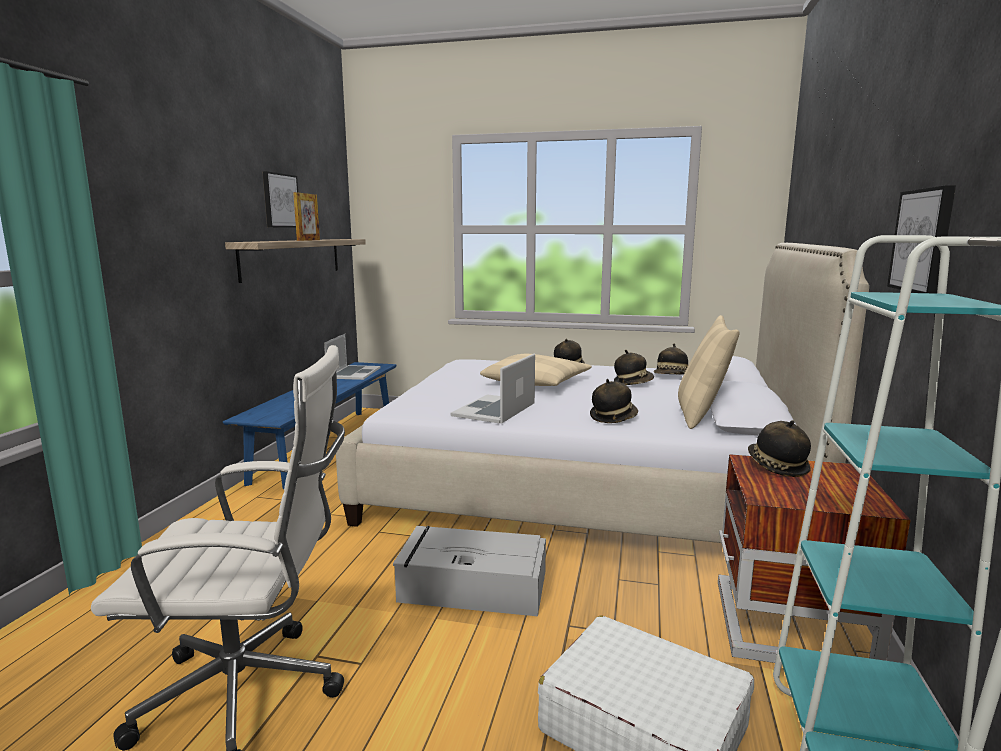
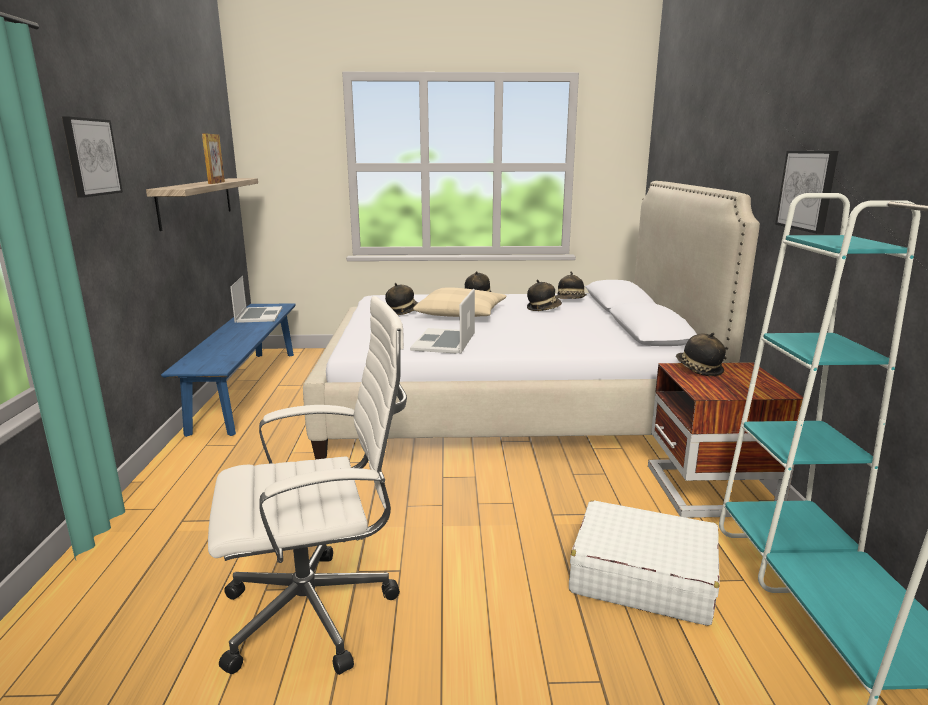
camera: 15 degrees left, 5 degrees up
picture [262,171,298,228] -> picture moved to [62,116,123,198]
grey storage box [393,526,546,616] -> none
hat [590,379,638,423] -> hat moved to [385,283,418,315]
beige pillow [678,315,740,429] -> none

